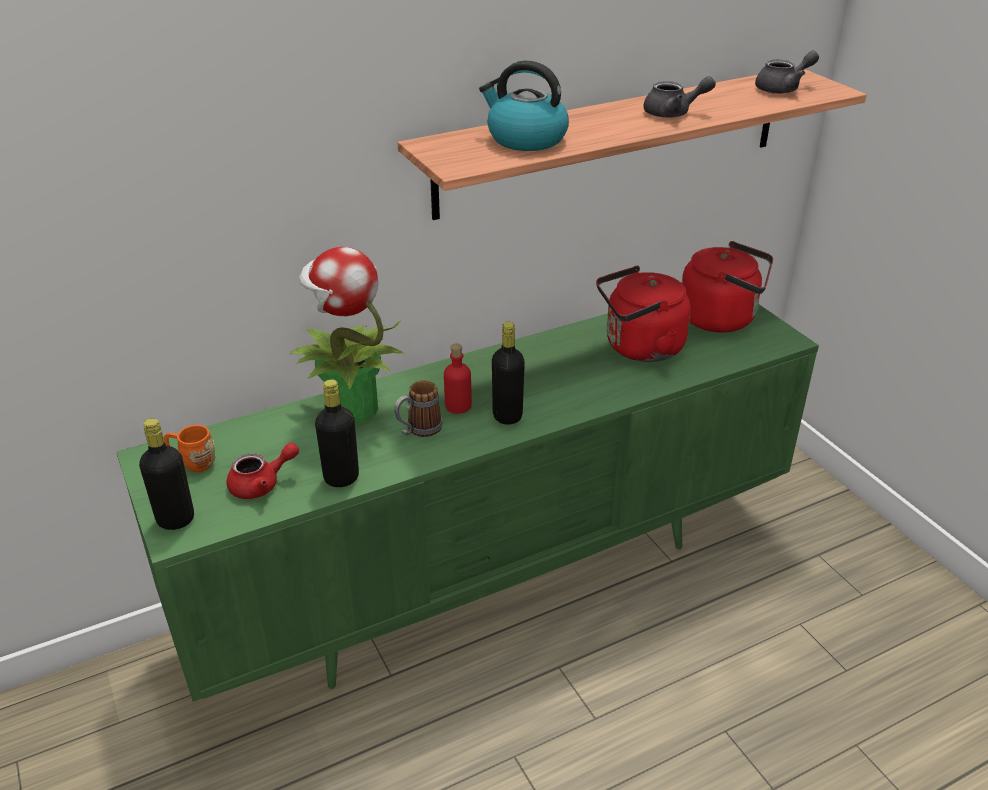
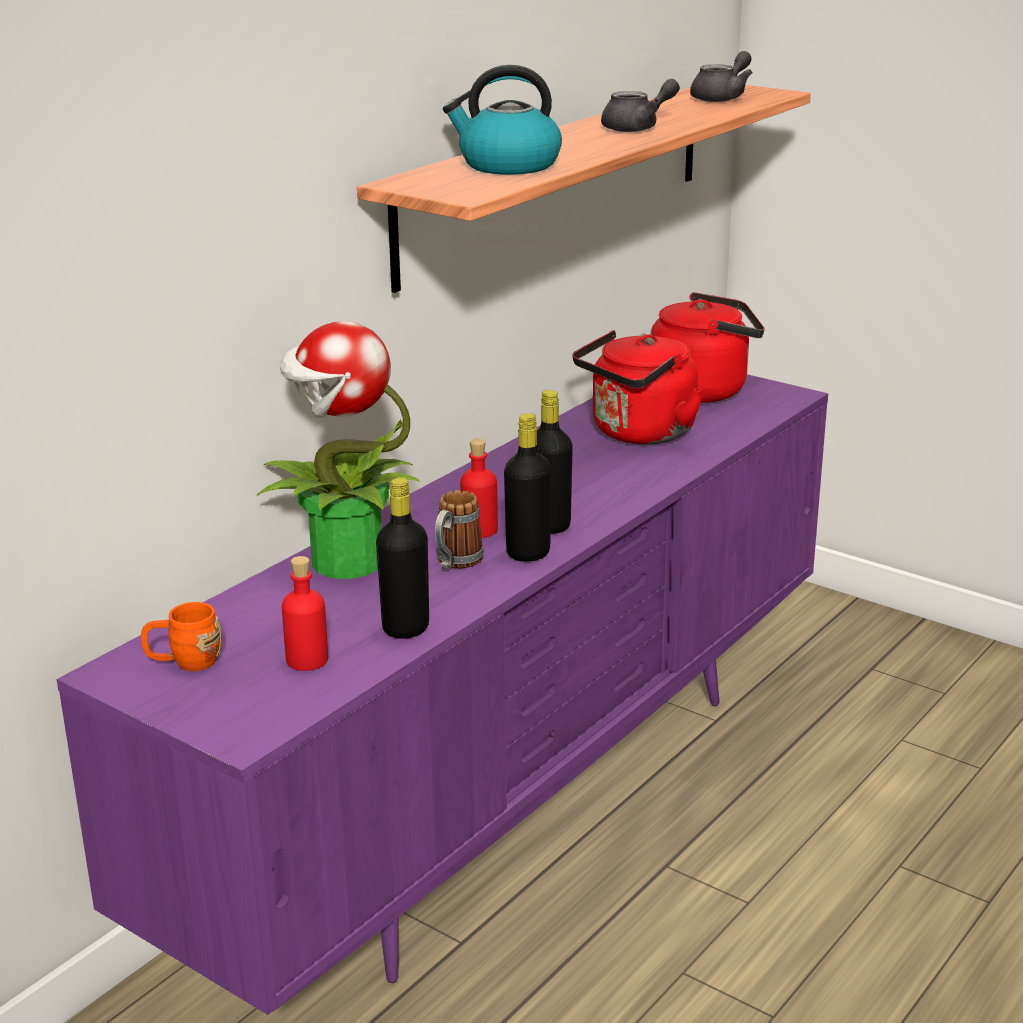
camera: 25 degrees left, 10 degrees down
green cabinet [116,304,819,702] -> purple cabinet [57,374,828,1015]
black bottle [139,419,194,530] -> black bottle moved to [504,413,552,562]
red teapot [227,443,299,499] -> red bottle [282,556,328,671]

